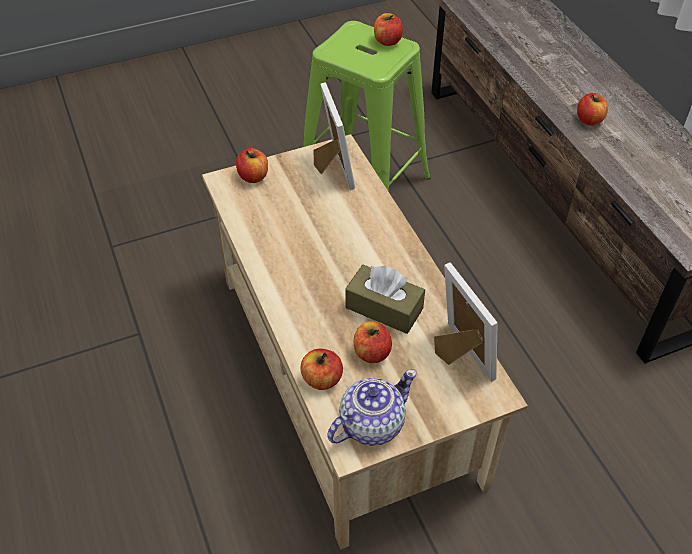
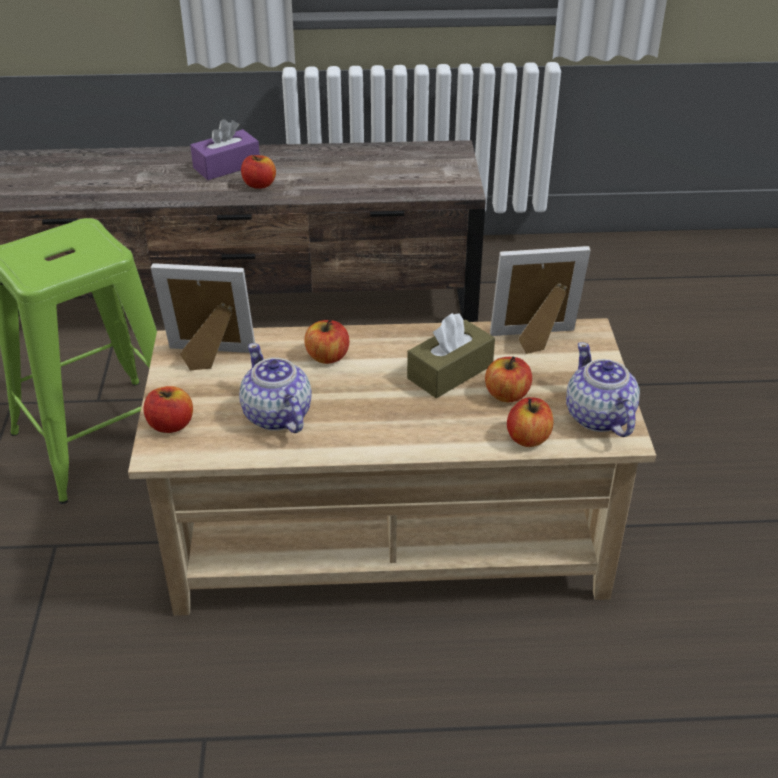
camera: 70 degrees left, 10 degrees down
apple [374,13,403,46] -> apple moved to [304,319,349,364]
none -> purple tissue box [190,119,260,180]
none -> teapot [239,343,312,433]

